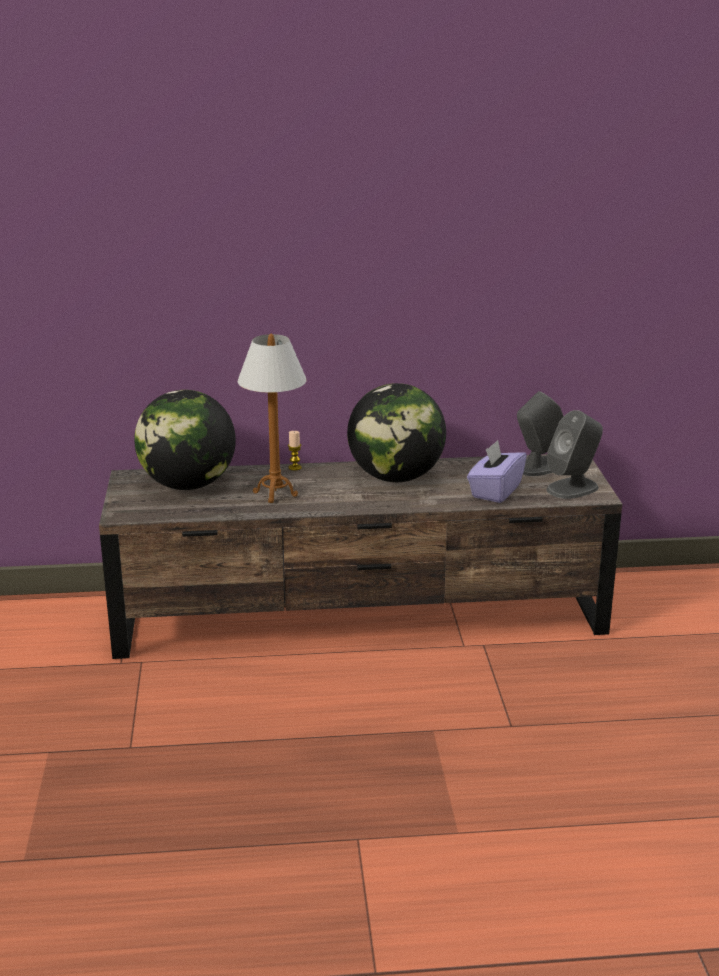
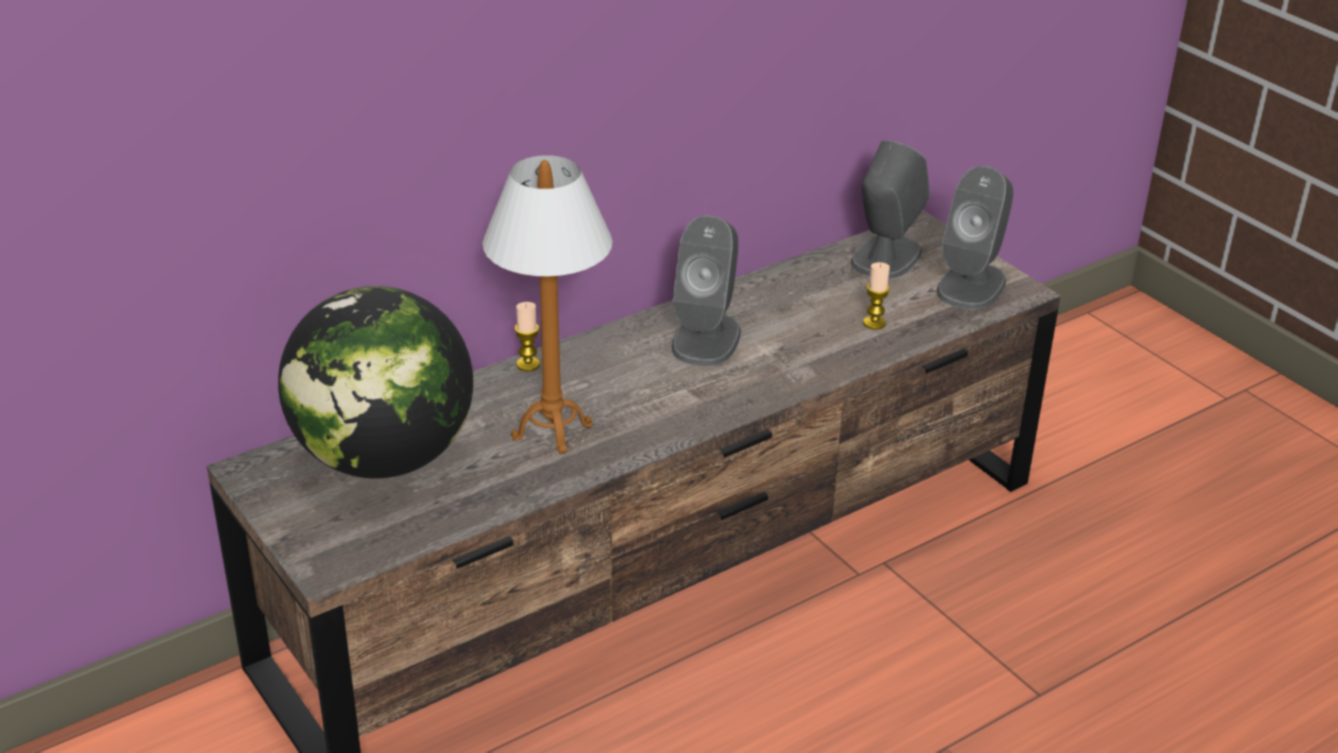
camera: 30 degrees left, 10 degrees up
globe [347,383,446,482] -> grey speaker [672,215,741,366]
purple tissue box [467,440,527,503] -> candle [863,262,890,330]

